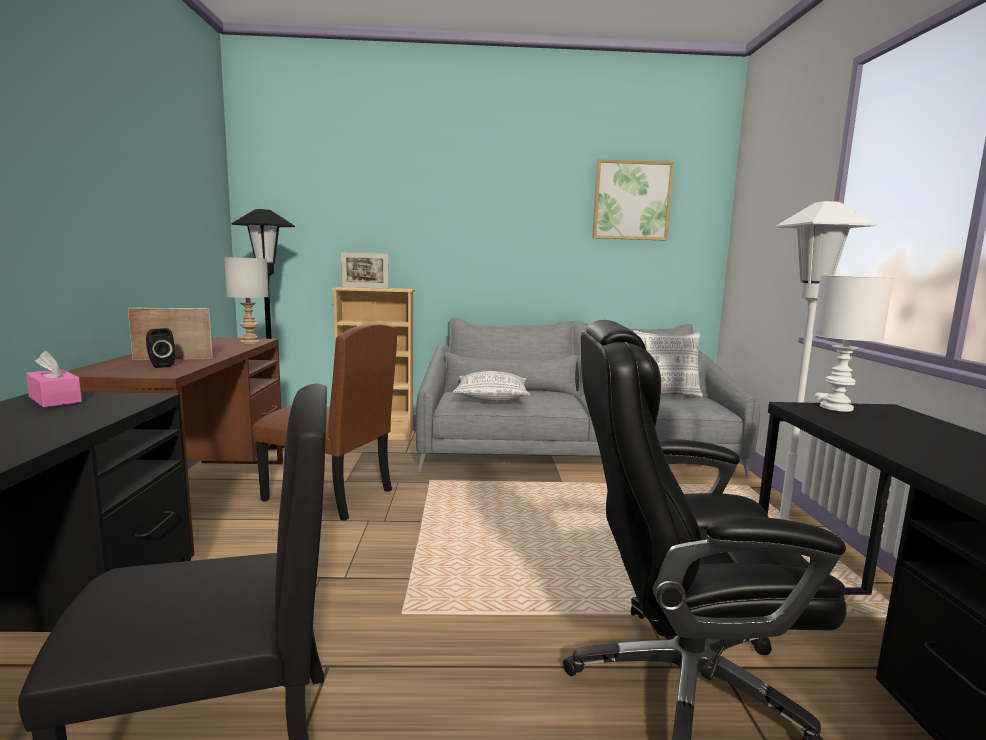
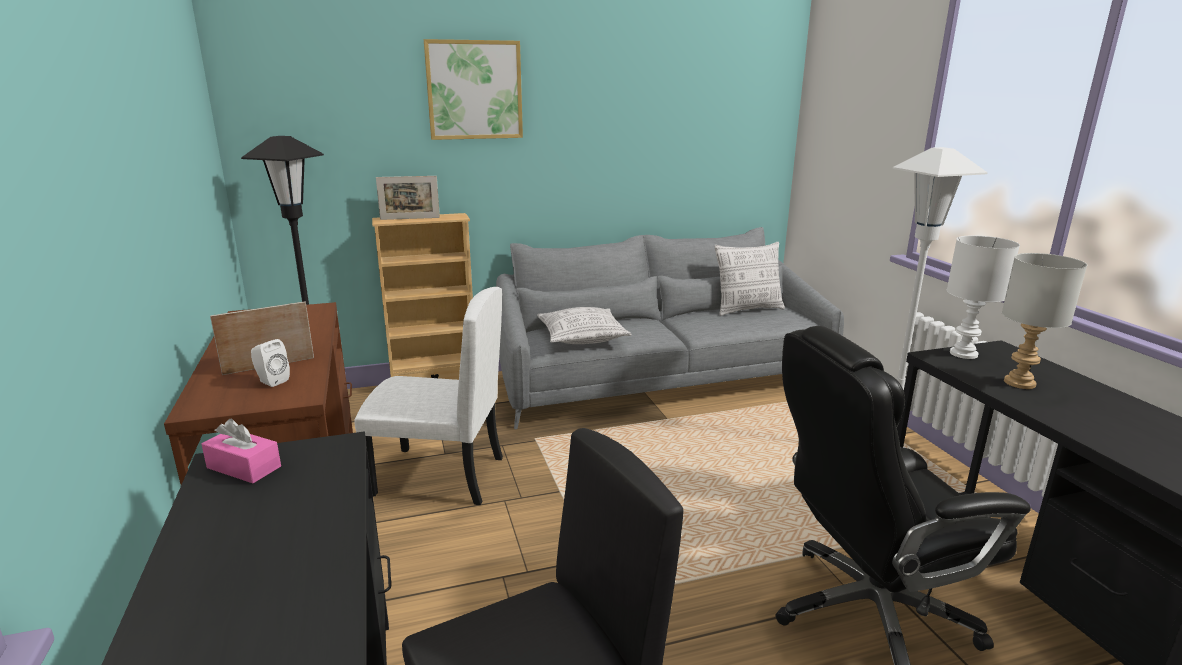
camera: 15 degrees left, 10 degrees up
black speaker [146,328,175,368] -> white speaker [251,339,290,387]
grey table lamp [224,257,269,344] -> grey table lamp moved to [1002,253,1087,389]
brown chair [252,324,397,521] -> white chair [354,287,503,505]
picture [592,159,674,241] -> picture moved to [424,39,523,140]

